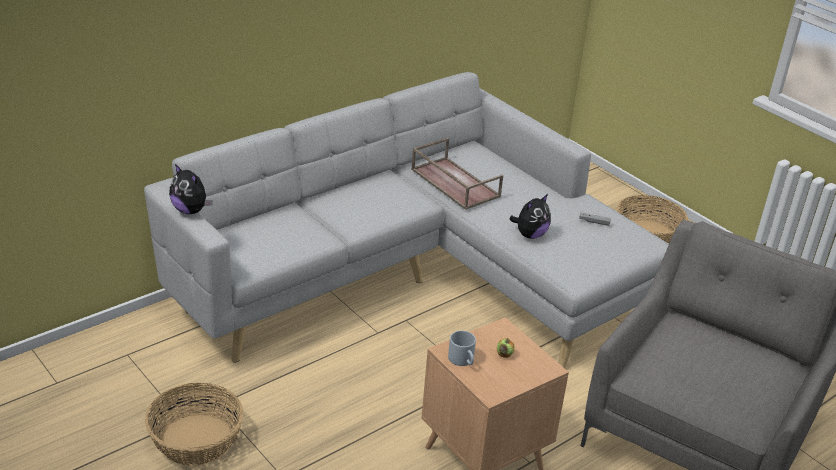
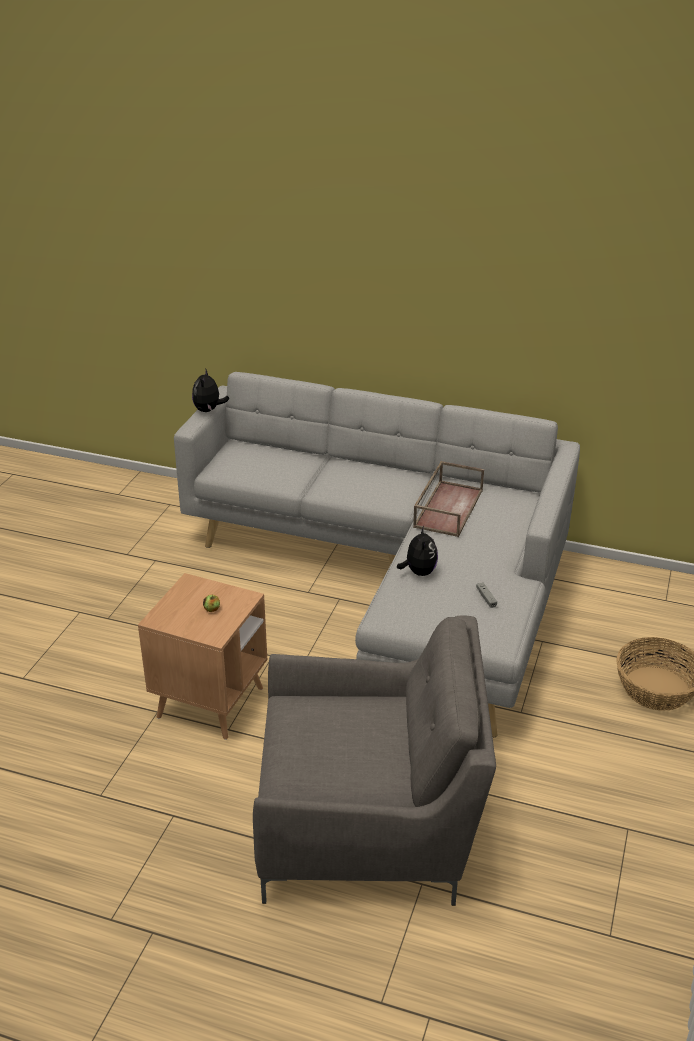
camera: 60 degrees right, 0 degrees up
basket [145,383,244,466] -> none
grey mug [448,331,476,366] -> none
plush toy [509,194,551,239] -> plush toy turned 105 degrees counterclockwise [397,526,438,576]

